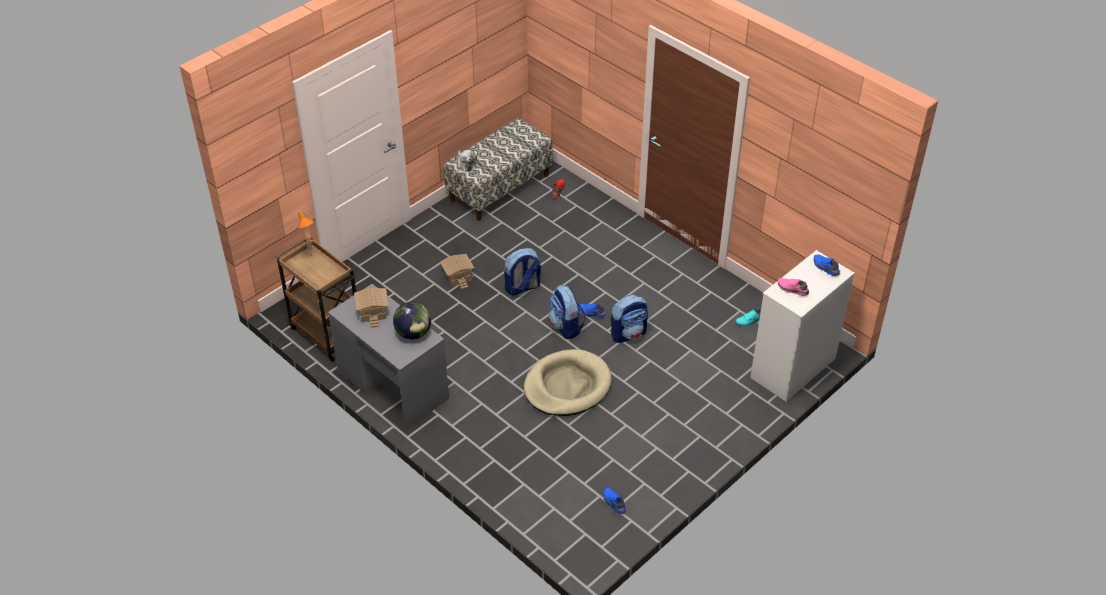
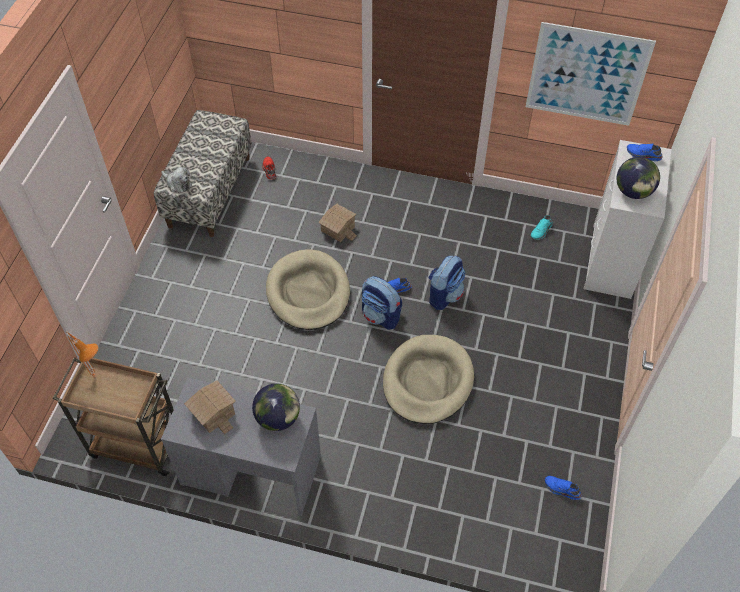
camera: 30 degrees left, 10 degrees up
toy house [440,254,474,289] -> toy house moved to [318,204,357,242]
backpack [504,248,541,296] -> beige dog bed [266,249,350,330]
pink shoe [778,278,809,296] -> globe [617,157,660,199]
none -> picture [526,22,656,126]

